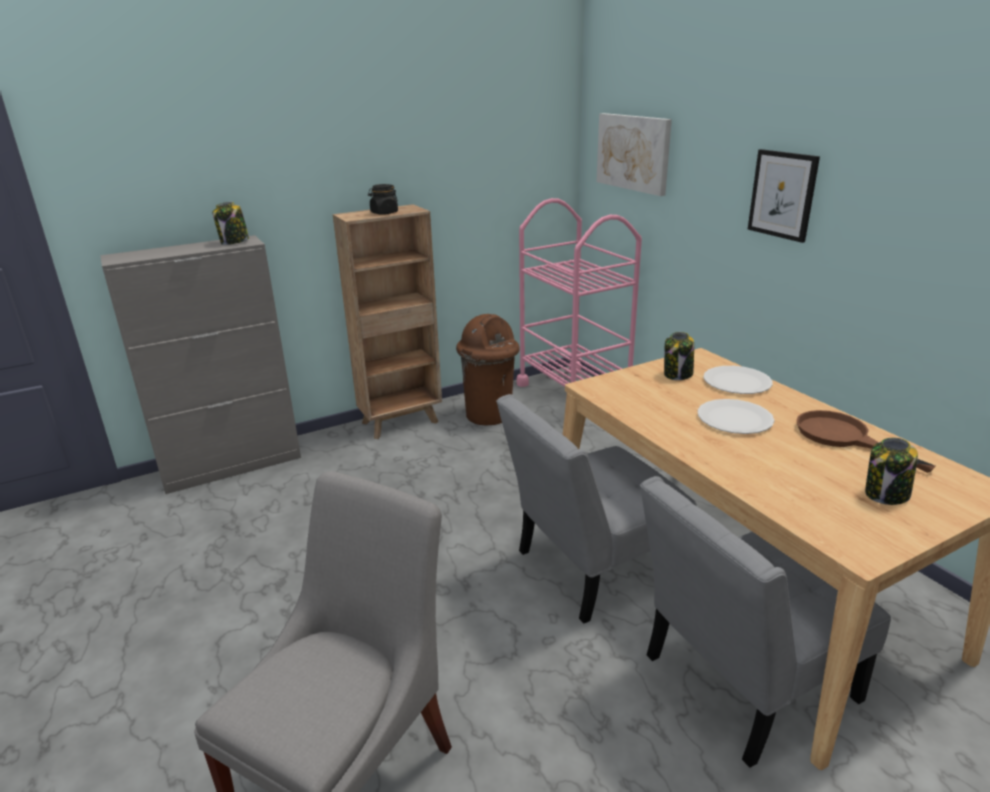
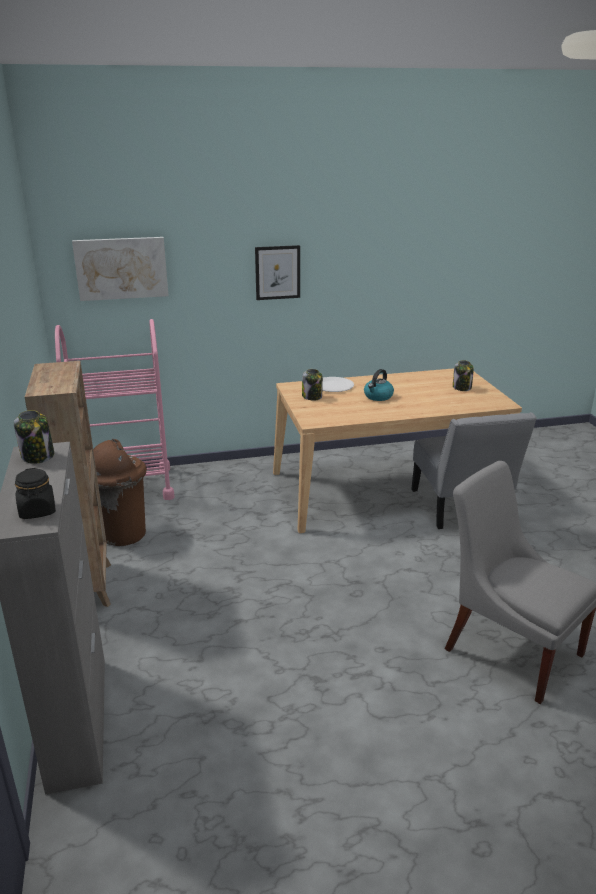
camera: 75 degrees left, 0 degrees up
black jar [368,184,398,215] -> black jar moved to [15,468,56,519]
grey chair [496,394,697,624] -> none
white plate [697,399,775,434] -> kettle [364,369,394,401]
brown frying pan [796,410,936,473] -> none

